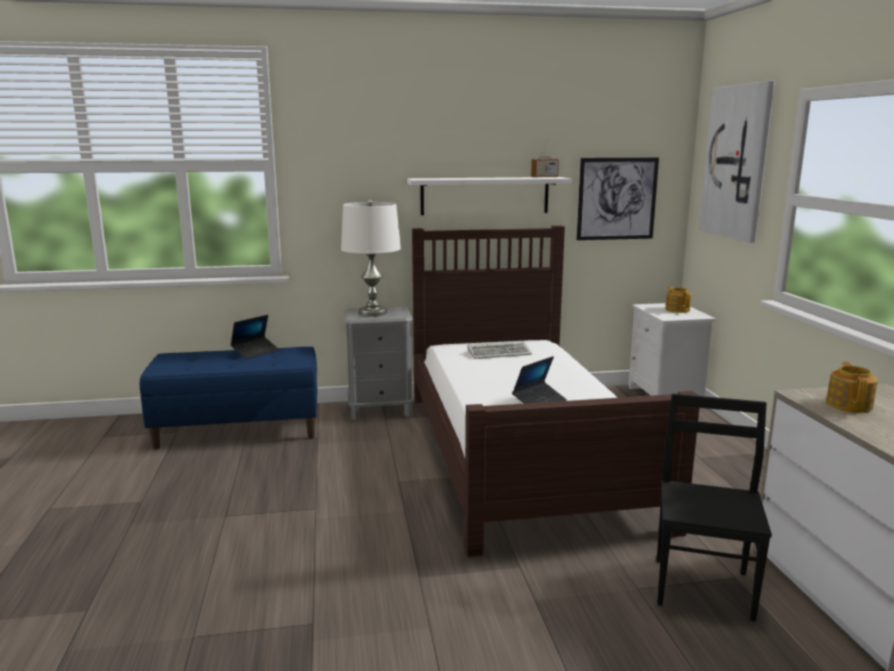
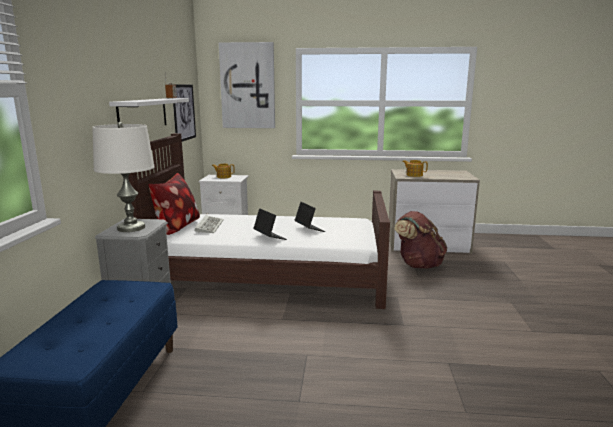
camera: 75 degrees left, 0 degrees up
laptop [230,315,280,359] -> laptop moved to [253,208,287,240]
black chair [657,393,772,621] -> brown backpack [394,211,447,269]
none -> pillow [149,173,200,235]

